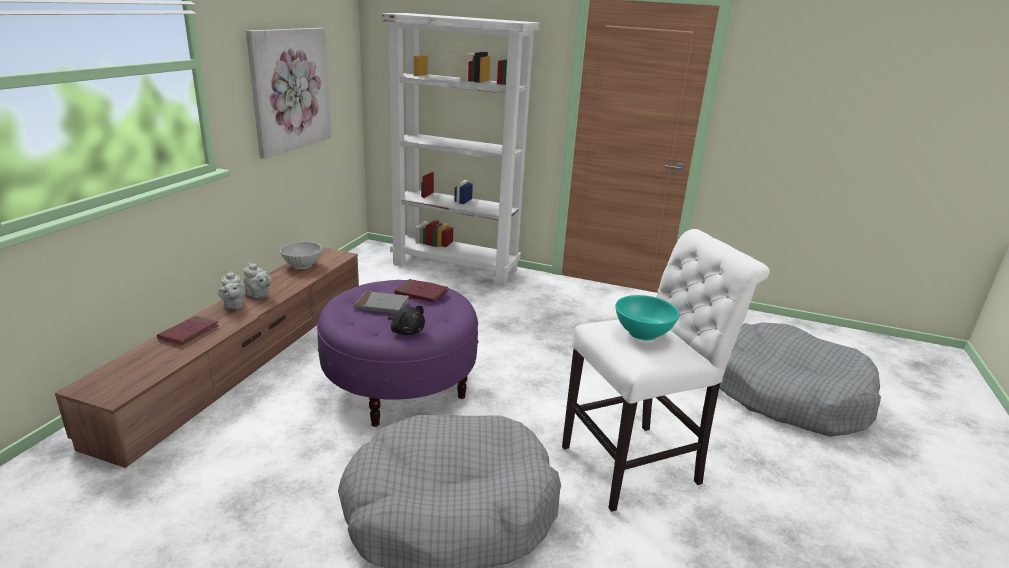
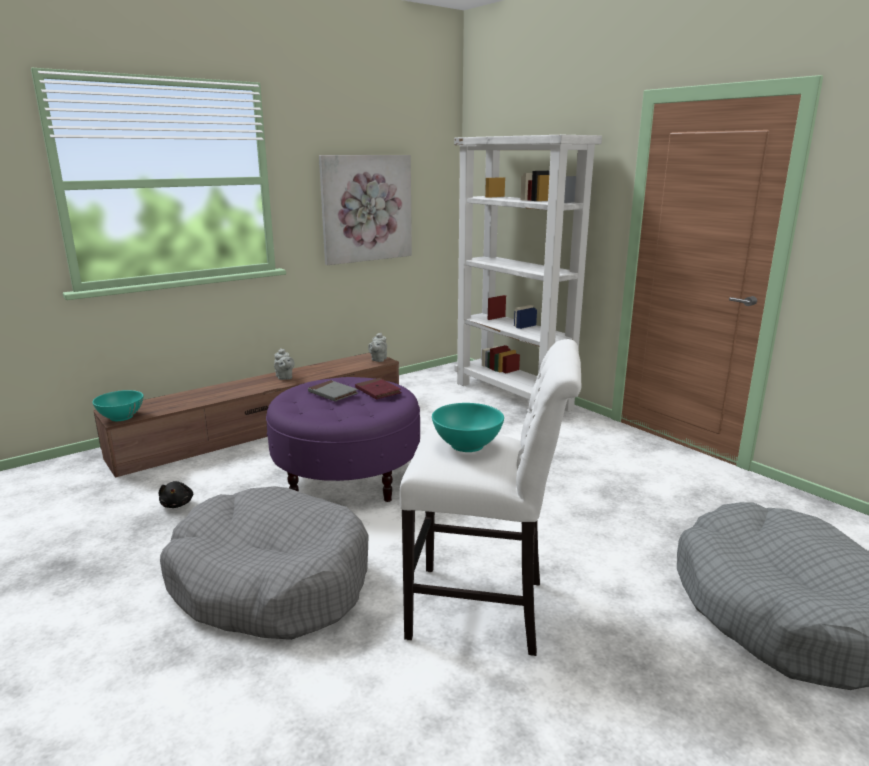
camera: 35 degrees right, 5 degrees down
red book [157,316,219,345] -> none
grey teapot [218,271,245,309] -> grey teapot moved to [368,333,387,362]
white bowl [280,242,322,269] -> none
black plush toy [388,306,425,335] -> black plush toy moved to [159,481,193,508]
none -> turquoise bowl [92,390,144,421]

